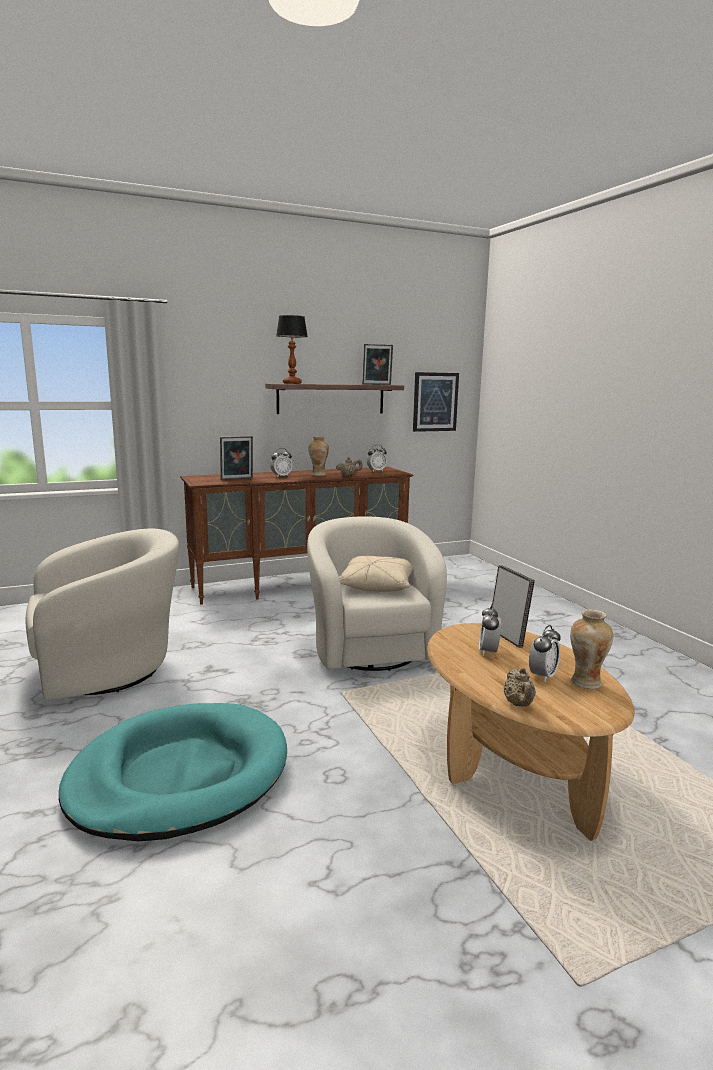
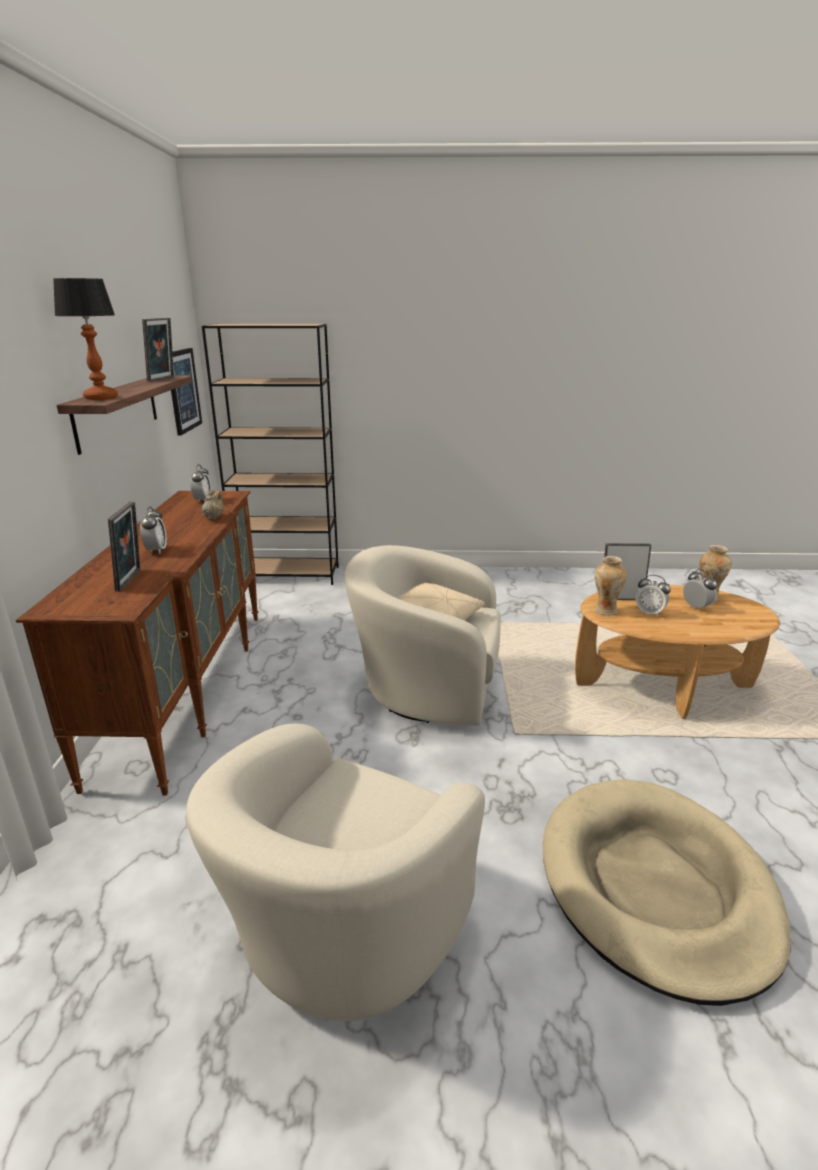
camera: 65 degrees left, 10 degrees up
beige armchair [26,529,179,700] -> beige armchair turned 150 degrees counterclockwise [186,724,485,1021]
turquoise dog bed [59,703,287,841] -> beige dog bed [542,779,791,1006]
vase [308,436,329,476] -> vase moved to [595,556,627,615]
beige teapot [504,667,536,706] -> none
none -> beige bookcase [202,324,339,585]

